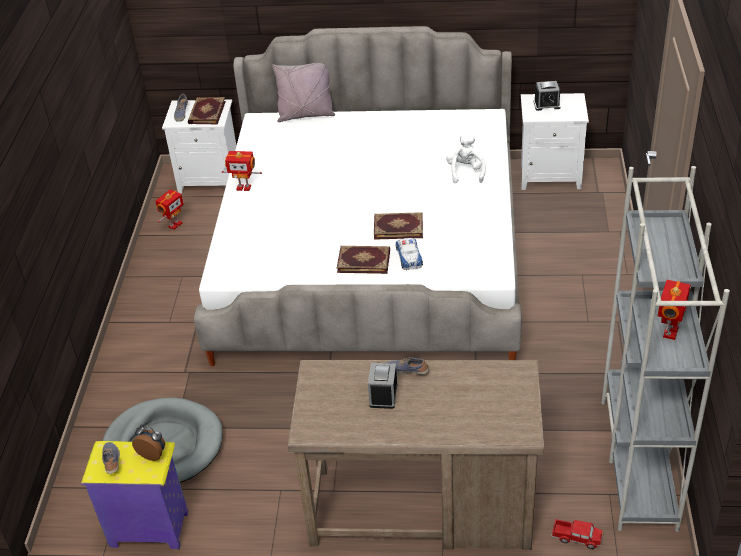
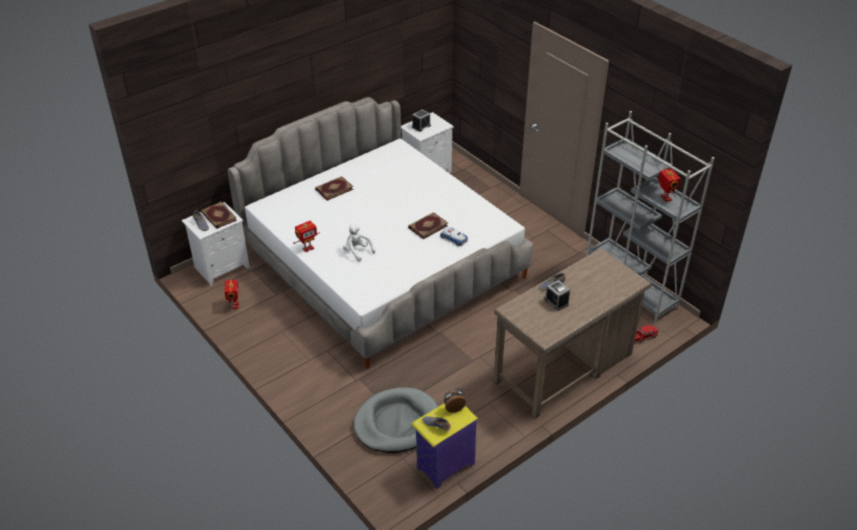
camera: 45 degrees left, 0 degrees up
purple pillow [272,63,335,122] -> none
book [337,246,390,274] -> book moved to [315,176,353,201]
white plush toy [446,132,486,183] -> white plush toy moved to [343,224,375,262]

